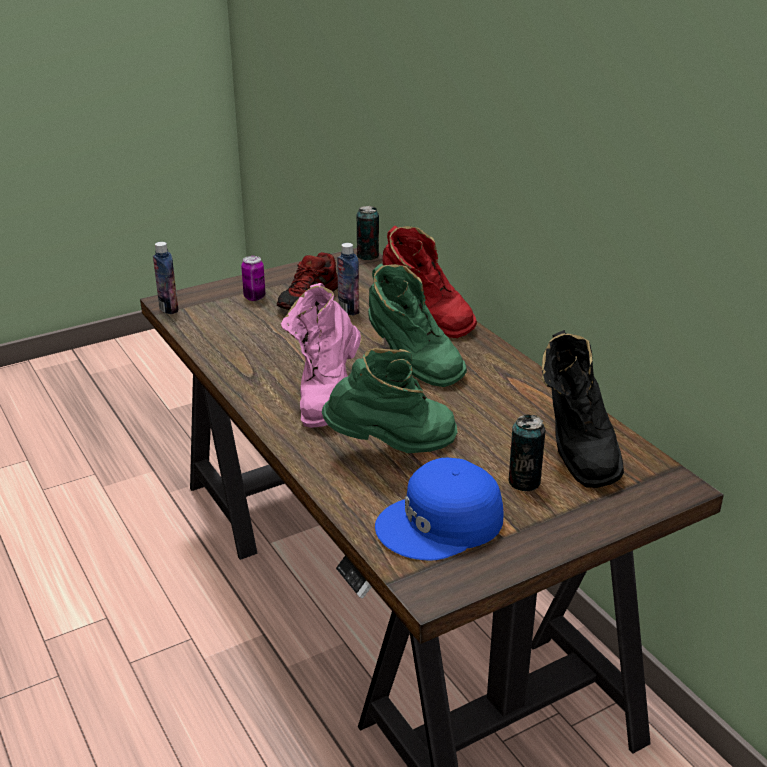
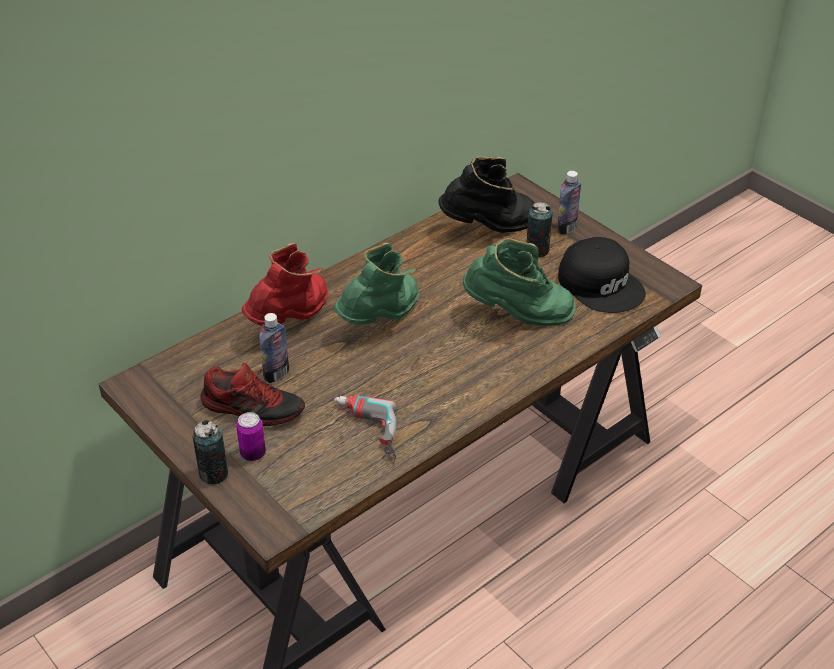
camera: 100 degrees left, 10 degrees up
bottle [153,242,178,314] -> bottle moved to [557,171,581,235]
pink boot [281,283,361,428] -> none
green boot [322,348,457,453] -> green boot turned 120 degrees clockwise [463,238,576,326]
can [356,206,379,260] -> can moved to [193,420,228,485]
blue cap [375,458,504,561] -> black cap [558,237,646,313]
none -> power drill [334,395,397,462]

